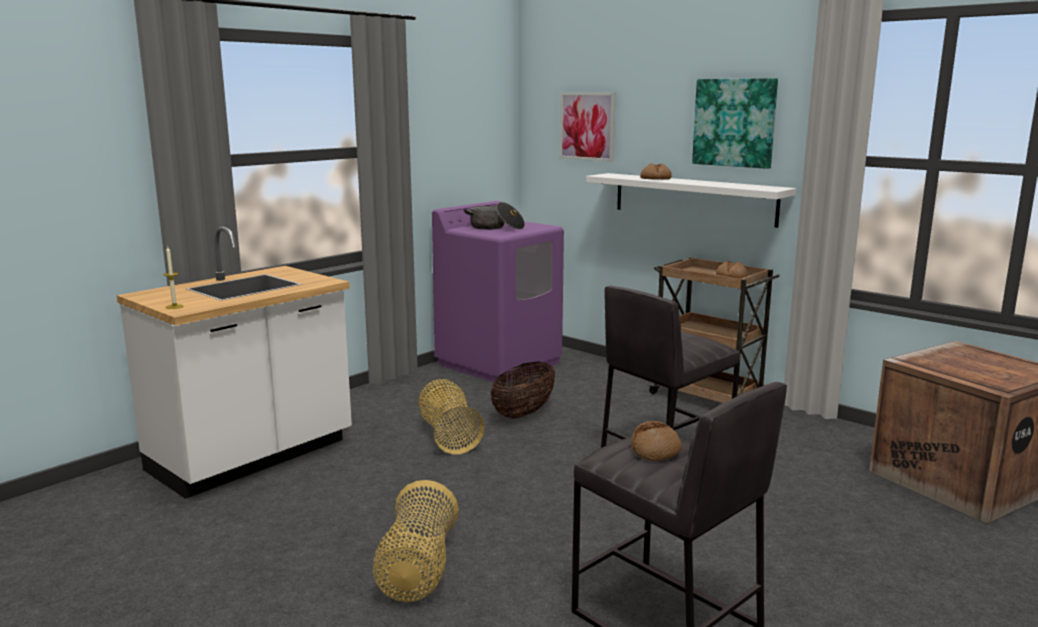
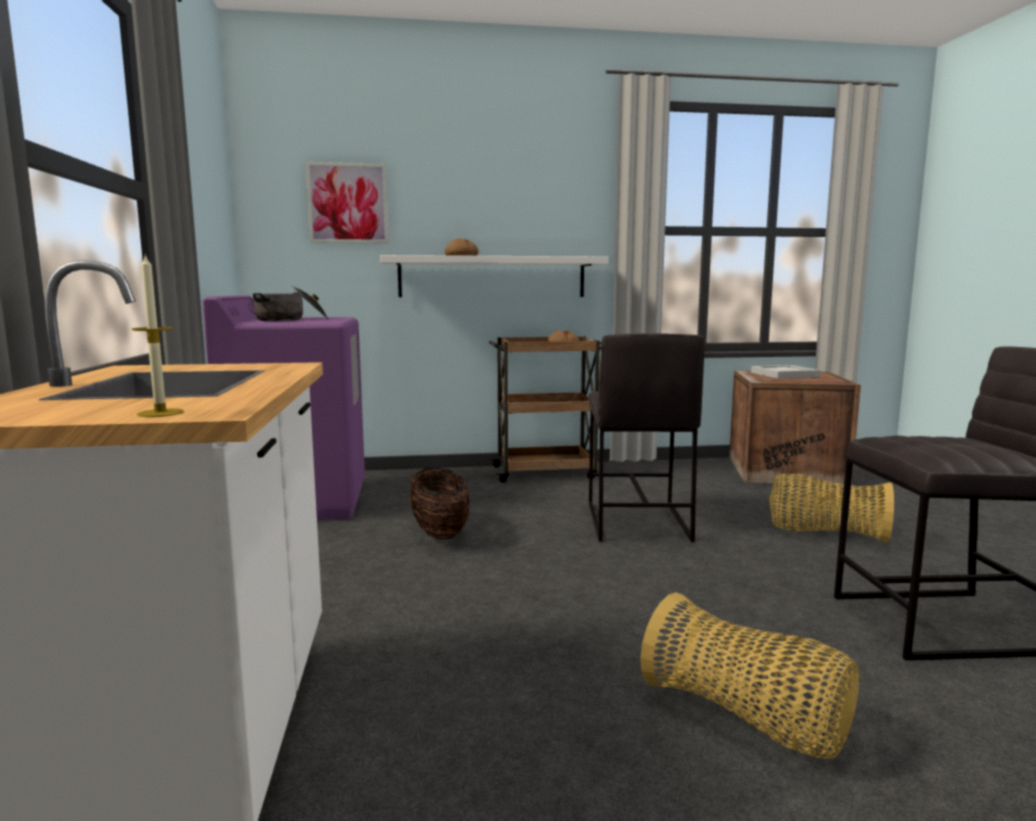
camera: 50 degrees left, 5 degrees down
basket [418,379,484,454] -> basket moved to [769,474,894,543]
bread [631,421,682,461] -> none
picture [692,78,778,169] -> none
none -> white tray [751,365,820,378]

